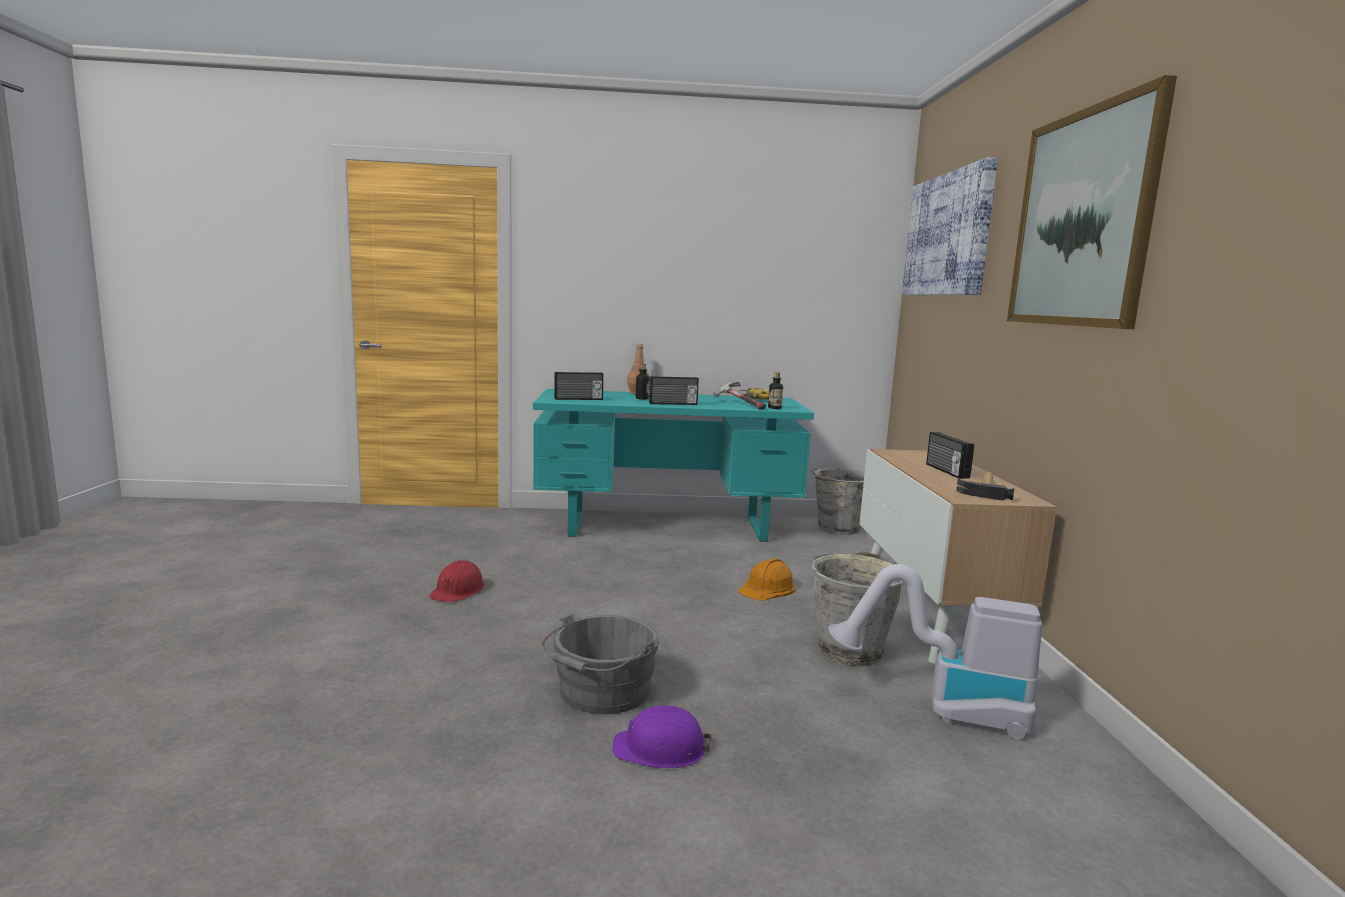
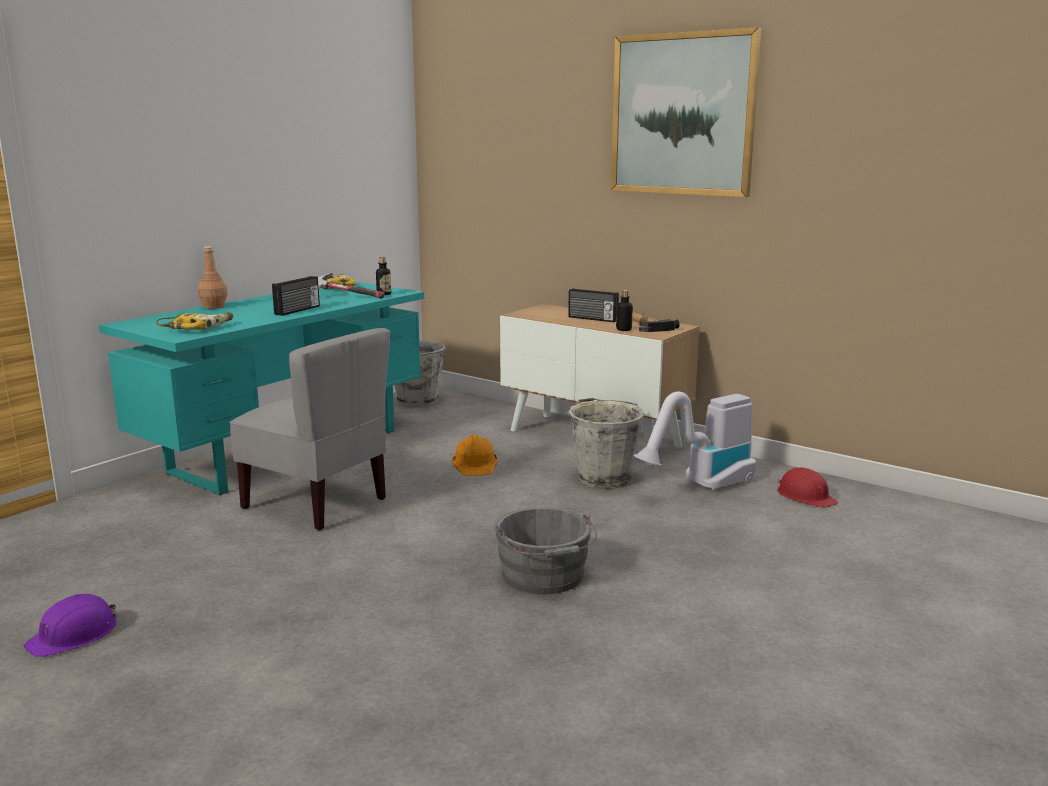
camera: 50 degrees left, 5 degrees up
red hard hat [429,560,485,602] -> red hard hat moved to [777,468,838,508]
radio [554,372,604,400] -> power drill [156,312,233,330]
purple hard hat [612,706,712,768] -> purple hard hat moved to [24,594,117,657]
bottle [636,364,650,399] -> bottle moved to [616,290,633,331]
picture [902,157,998,295] -> none
none -> grey chair [229,328,390,531]

